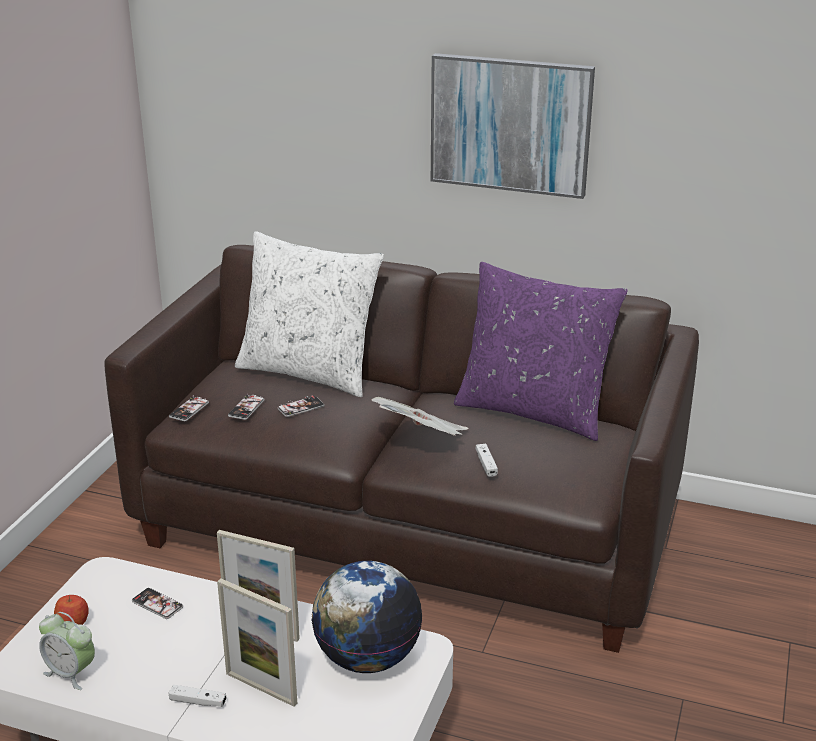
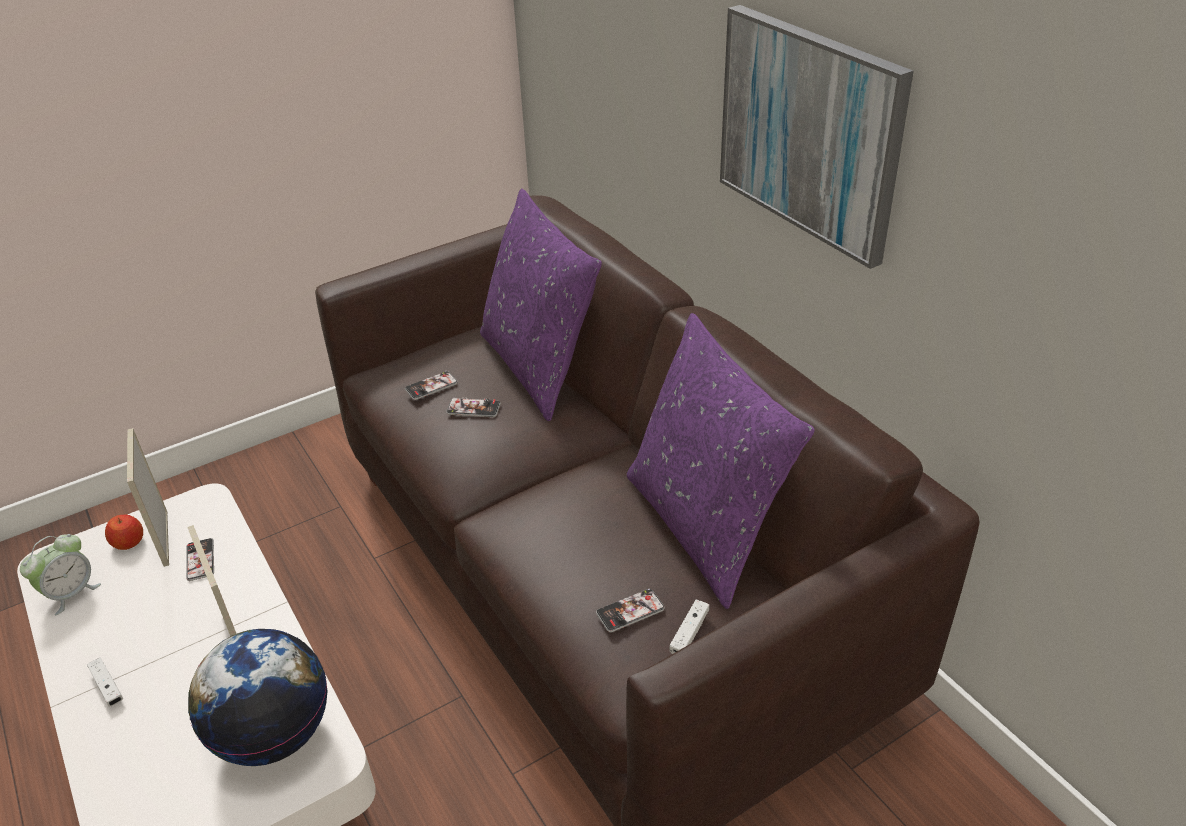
camera: 40 degrees right, 10 degrees up
alarm clock [39,612,95,690] -> alarm clock turned 120 degrees counterclockwise [20,534,101,615]
phone [169,397,209,422] -> phone moved to [596,588,665,632]
picture frame [217,579,297,706] -> picture frame moved to [127,428,169,567]
white pillow [235,231,384,397] -> purple pillow [480,189,602,421]
newspaper [372,397,469,435] -> none
white game controller [475,444,498,477] -> white game controller moved to [669,600,710,654]

